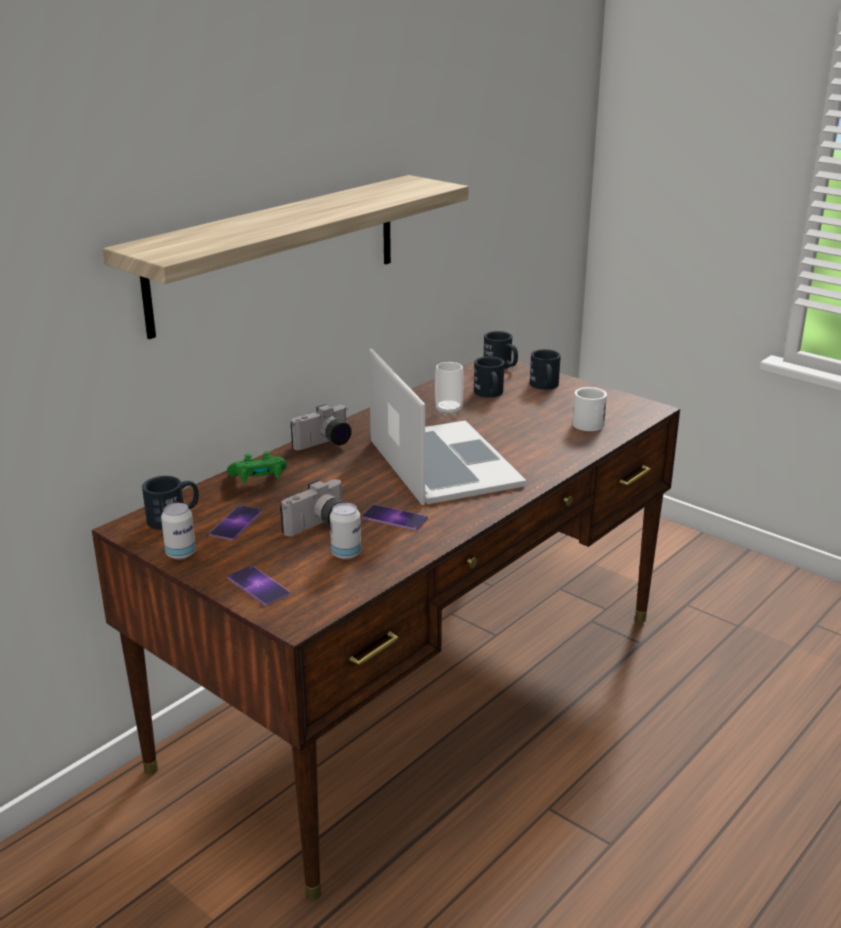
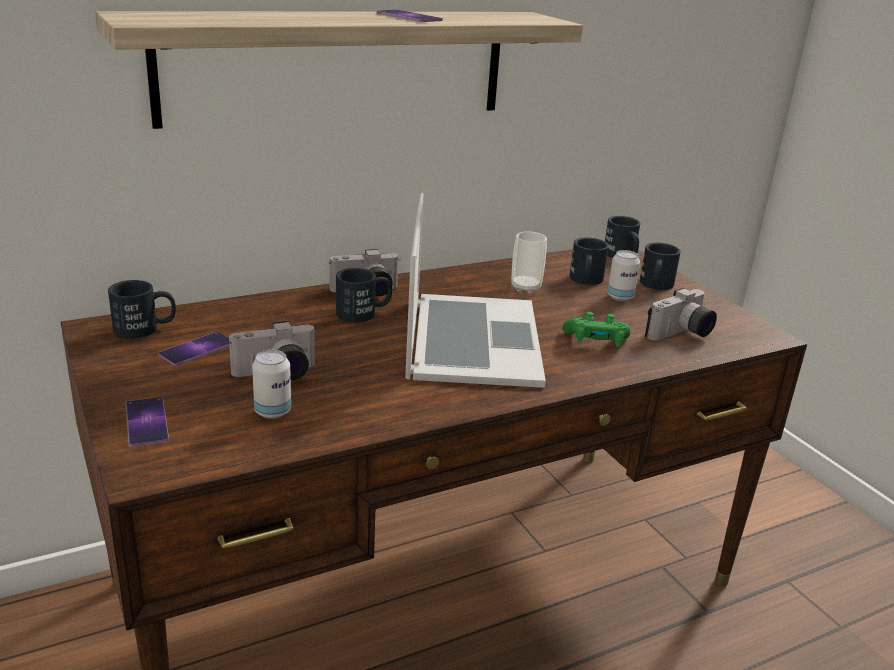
camera: 20 degrees right, 0 degrees up
can [161,503,196,560] -> can moved to [607,250,640,301]
green game controller [227,451,287,483] -> green game controller moved to [563,312,631,347]
phone [362,505,428,531] -> phone moved to [377,10,443,22]
white mug [572,387,607,431] -> camera [645,288,717,341]
none -> black mug [336,268,392,322]

